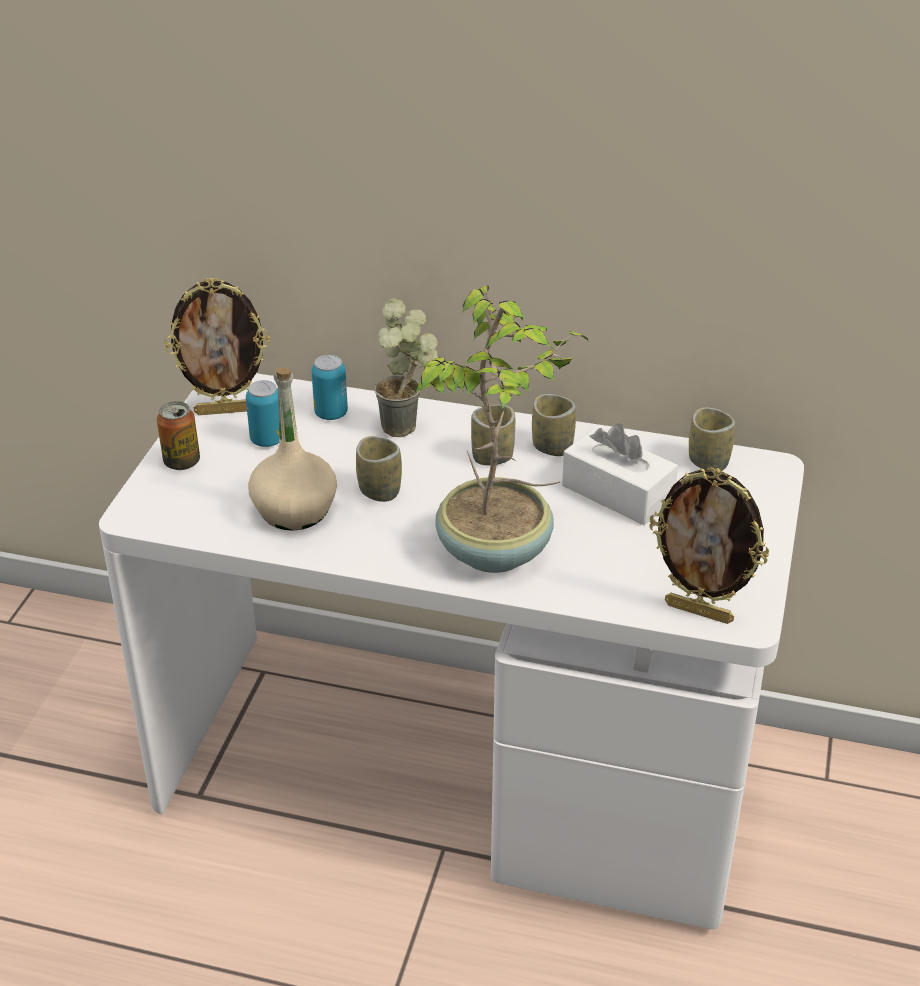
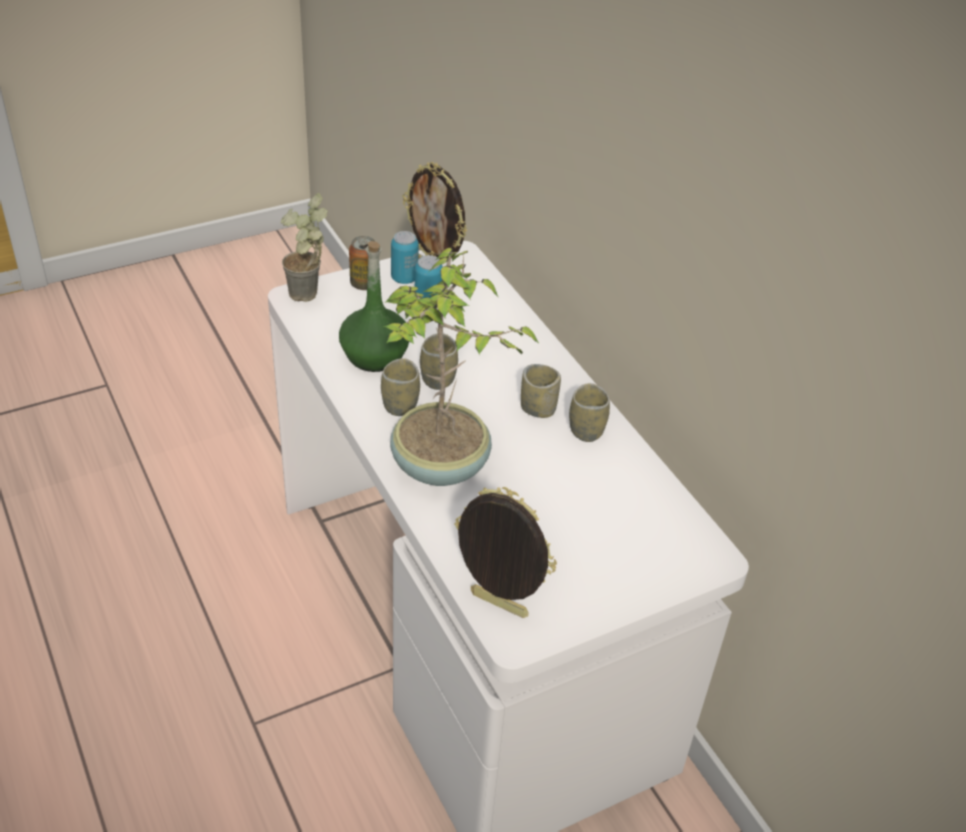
camera: 45 degrees right, 5 degrees up
beige bottle [248,368,337,531] -> green bottle [339,241,409,372]
can [312,355,348,420] -> can moved to [391,231,419,284]
potted plant [374,298,438,437] -> potted plant moved to [281,193,328,302]
white tissue box [562,423,678,525] -> none
picture frame [649,467,769,624] -> picture frame turned 135 degrees clockwise [455,487,557,618]
cup [689,407,735,471] -> cup moved to [381,358,420,416]

